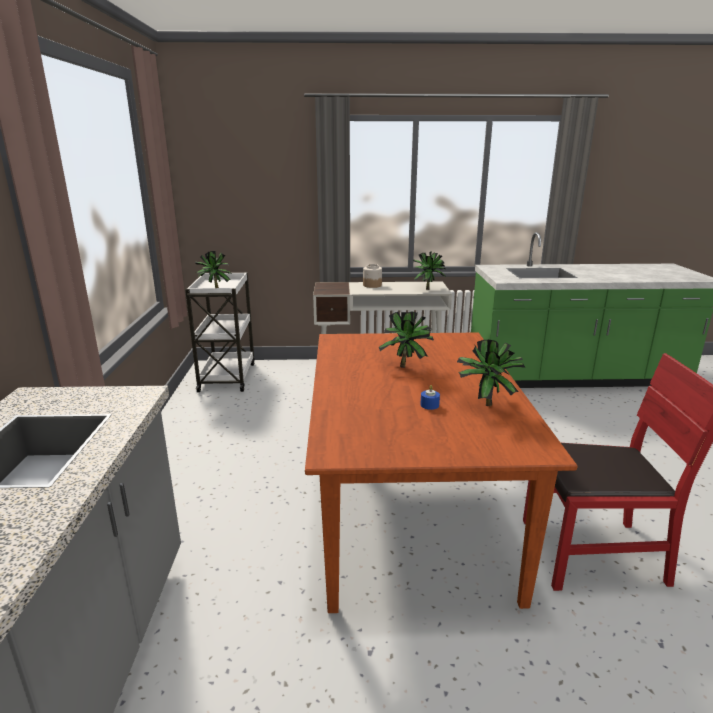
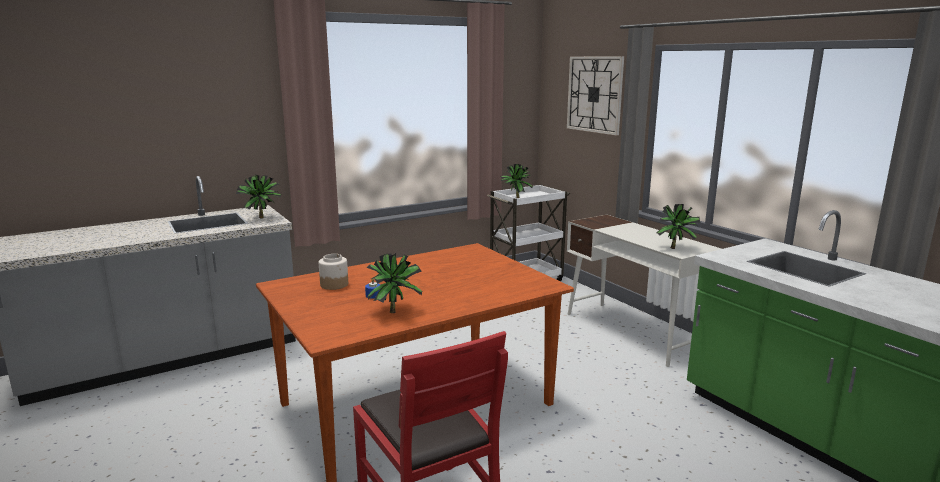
camera: 60 degrees right, 5 degrees down
jar [363,264,382,288] -> jar moved to [319,254,348,290]
potted plant [379,311,434,368] -> potted plant moved to [236,175,281,218]
none -> wall clock [567,56,624,135]

